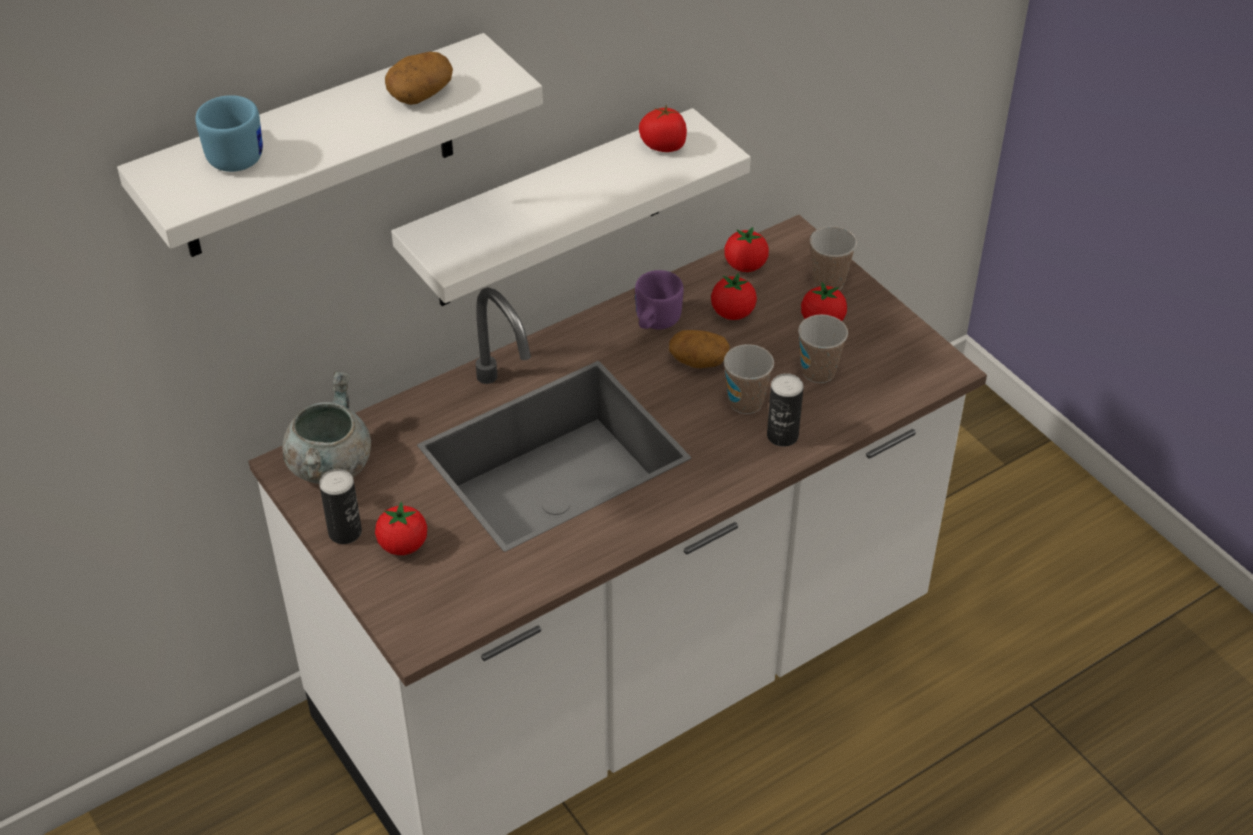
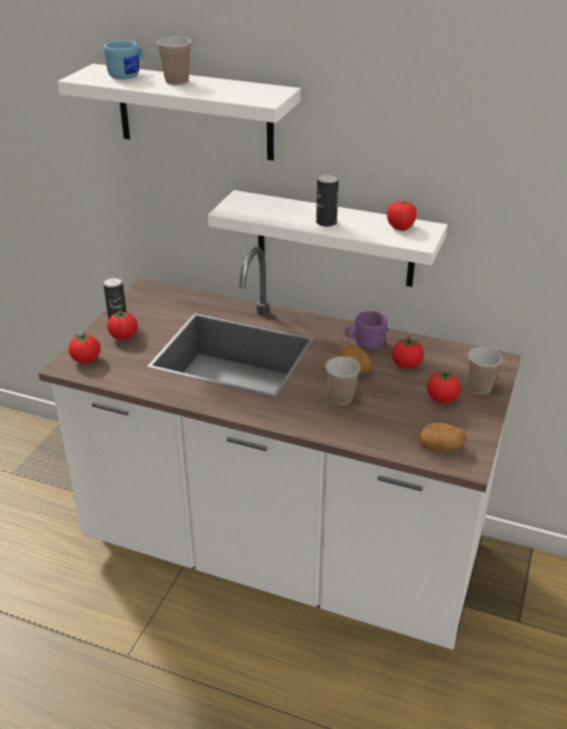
camera: 55 degrees right, 10 degrees down
grey cooking pot [283,371,371,484] -> none
potato [385,52,453,105] -> potato moved to [419,422,466,452]
tomato [724,227,769,272] -> tomato moved to [69,331,101,363]
can [767,373,804,447] -> can moved to [316,173,339,227]
cup [798,314,848,383] -> cup moved to [157,37,191,85]

